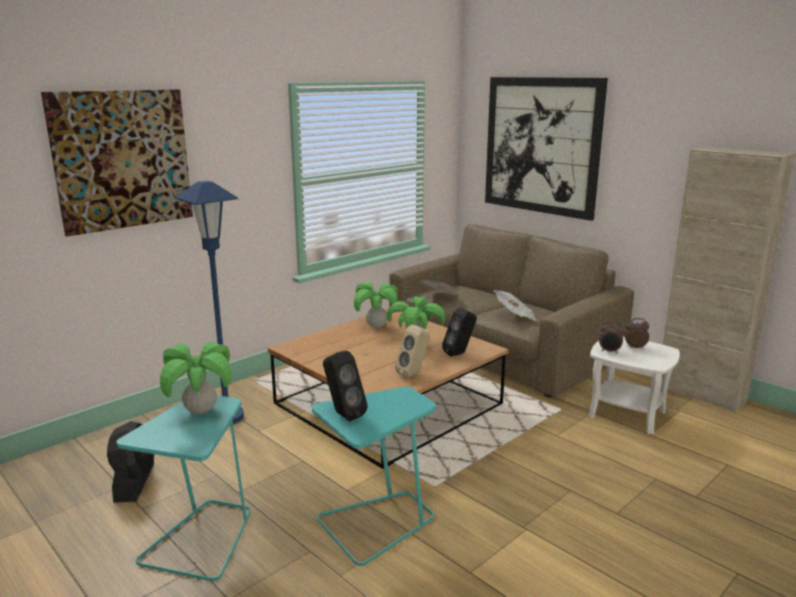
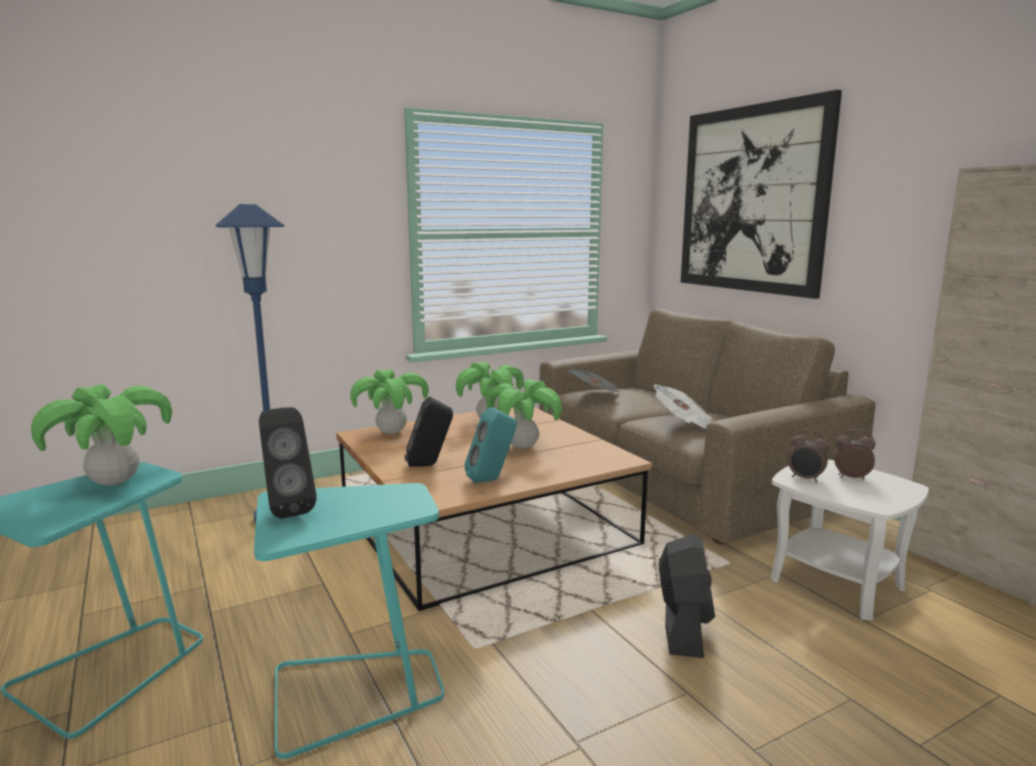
camera: 15 degrees right, 5 degrees down
picture [41,89,193,237] -> none
black fan [107,421,154,503] -> black fan moved to [658,534,715,658]
beige speaker [395,325,430,378] -> turquoise speaker [465,407,516,483]
black speaker [442,308,477,357] -> black speaker moved to [404,397,453,467]
none -> potted plant [350,369,429,434]

